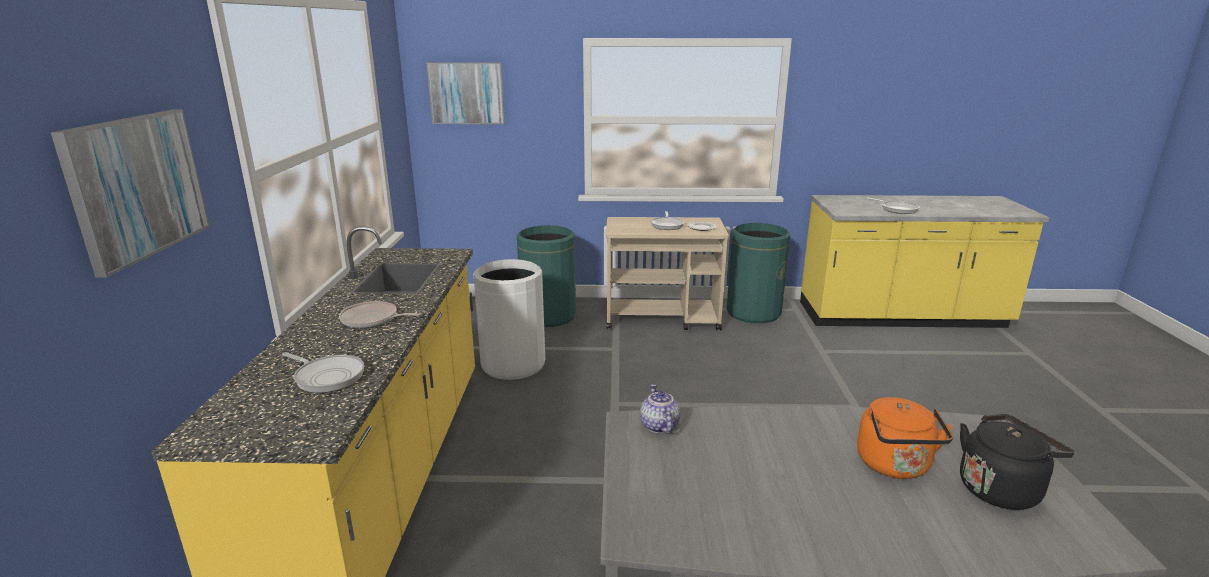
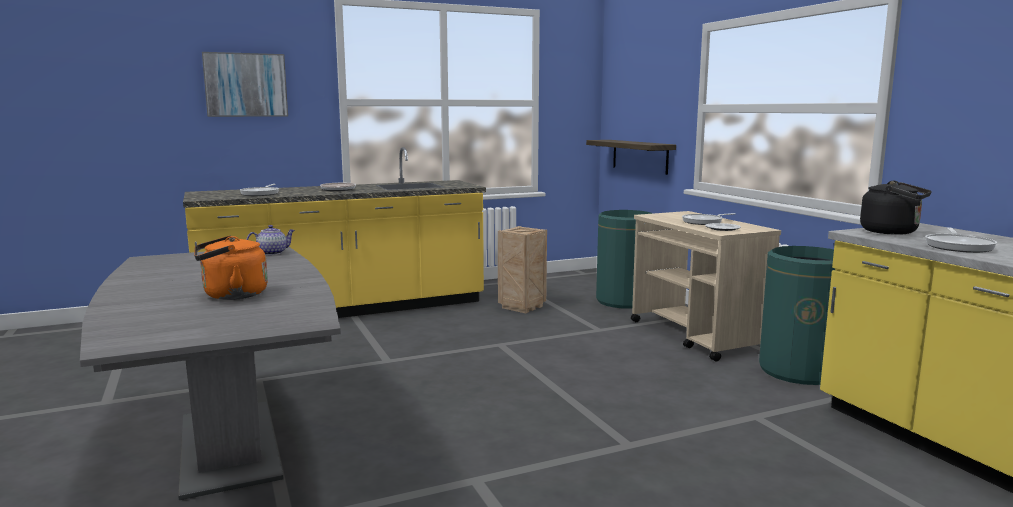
camera: 65 degrees right, 10 degrees down
picture [427,62,505,124] -> none
white trash can [473,259,545,380] -> crate [498,226,547,313]
black kettle [960,414,1074,510] -> black kettle moved to [860,181,932,235]
none -> shelf [586,140,676,175]

